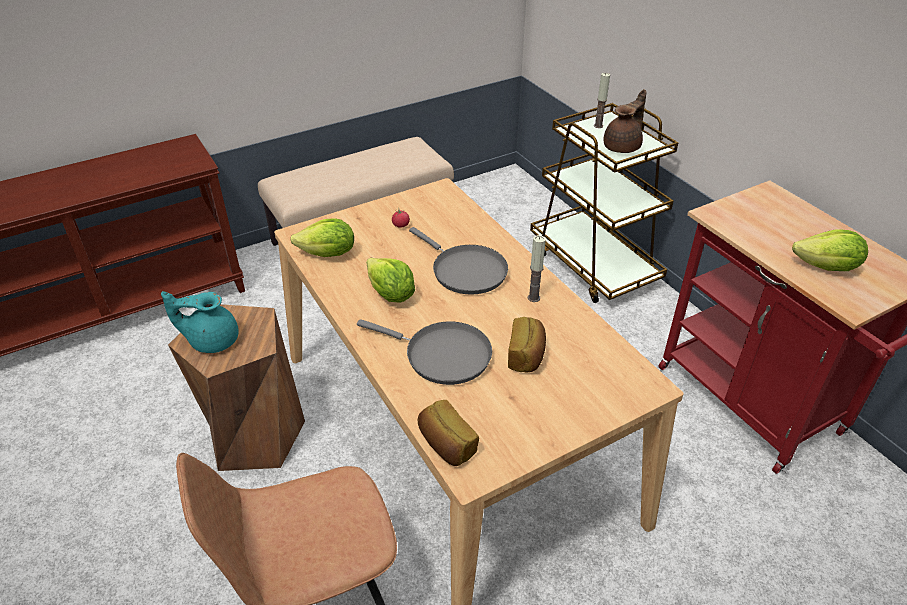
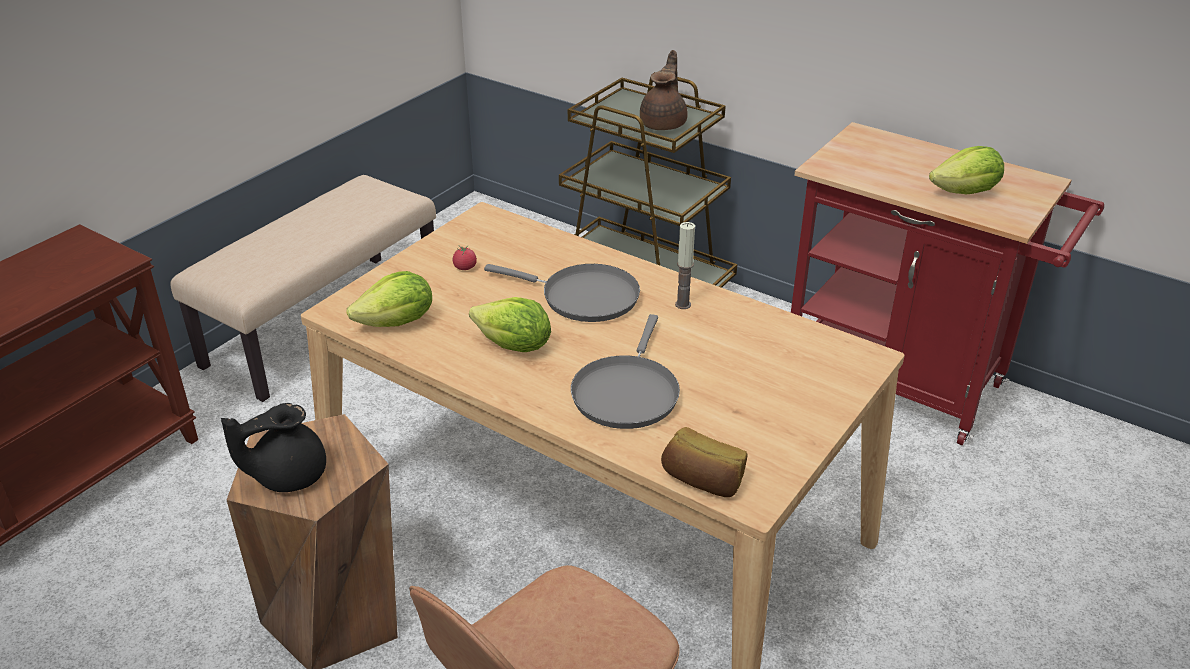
camera: 25 degrees left, 5 degrees down
turquoise teapot [161,291,238,353] -> black teapot [221,403,326,492]
grey frying pan [357,319,492,385] -> grey frying pan turned 105 degrees clockwise [571,314,680,429]
bread [508,317,546,373] -> none
candle [594,73,610,128] -> none

